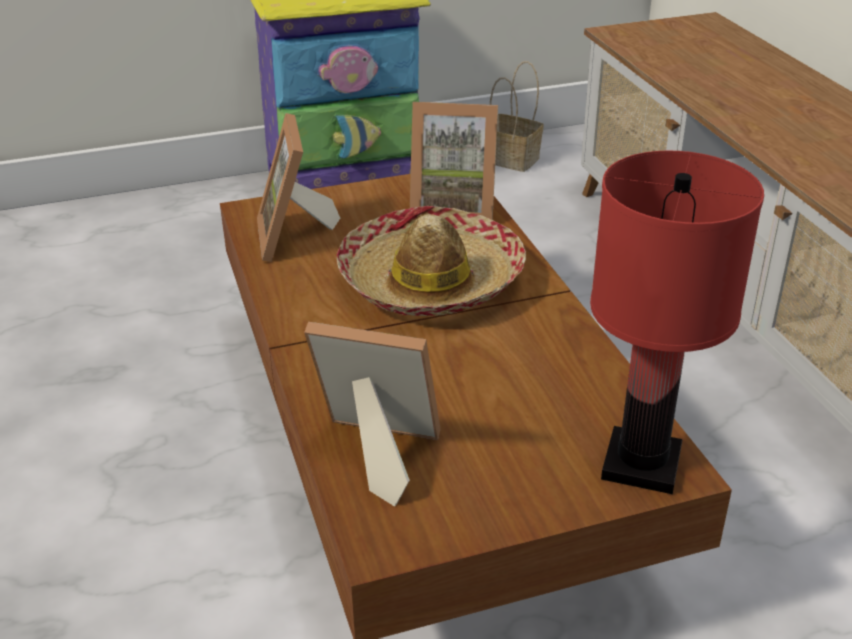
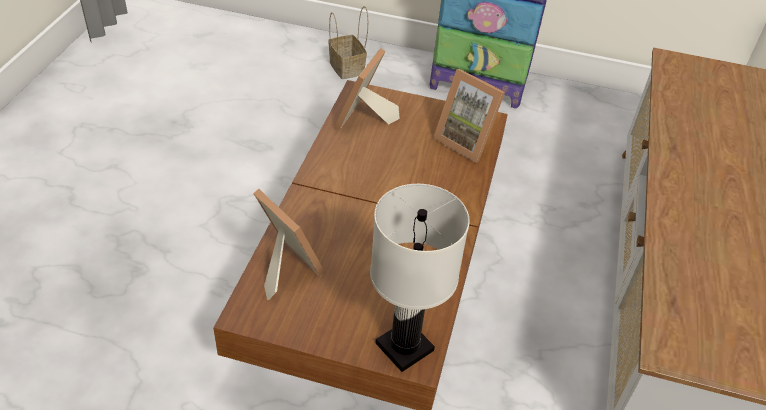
camera: 30 degrees right, 10 degrees up
hat [337,206,526,316] -> none
basket [490,61,543,172] -> basket moved to [328,6,368,79]
red table lamp [590,150,764,494] -> white table lamp [370,184,470,372]

